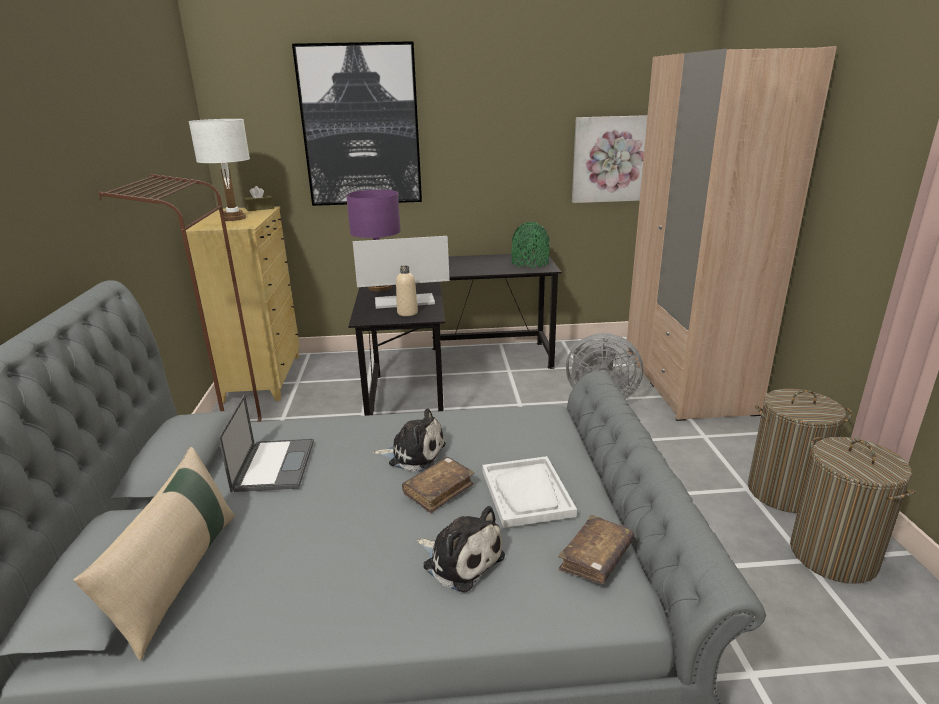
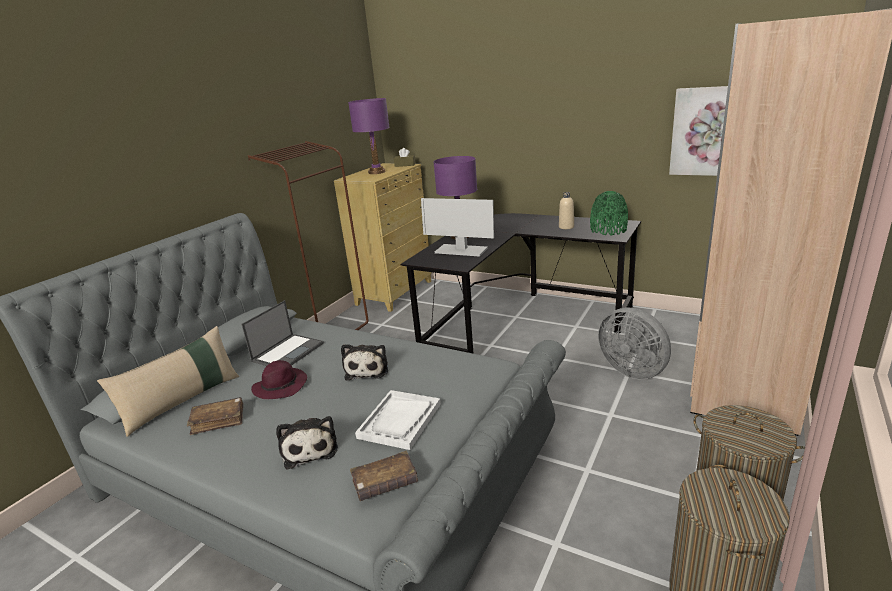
camera: 35 degrees right, 0 degrees up
white table lamp [189,119,250,221] -> purple table lamp [348,98,390,174]
picture [292,41,422,206] -> none
plush toy [373,408,446,471] -> plush toy turned 45 degrees clockwise [341,344,388,380]
beige bottle [396,265,418,316] -> beige bottle moved to [559,192,574,229]
brown book [402,457,475,513] -> brown book moved to [187,397,243,435]
none -> purple hat [251,360,307,399]

